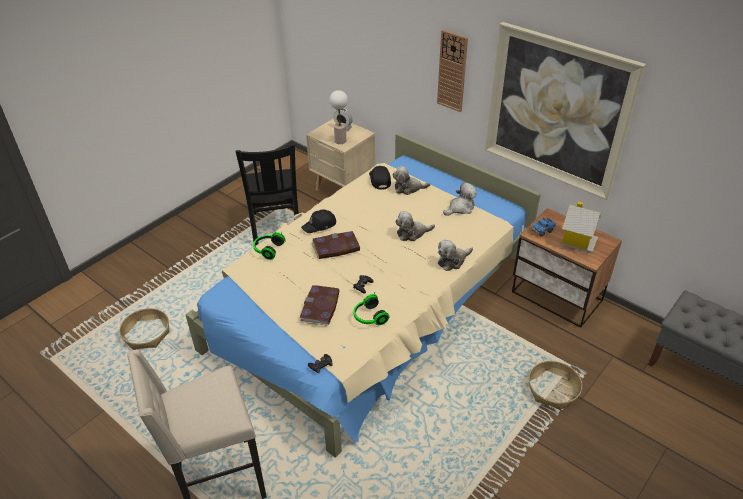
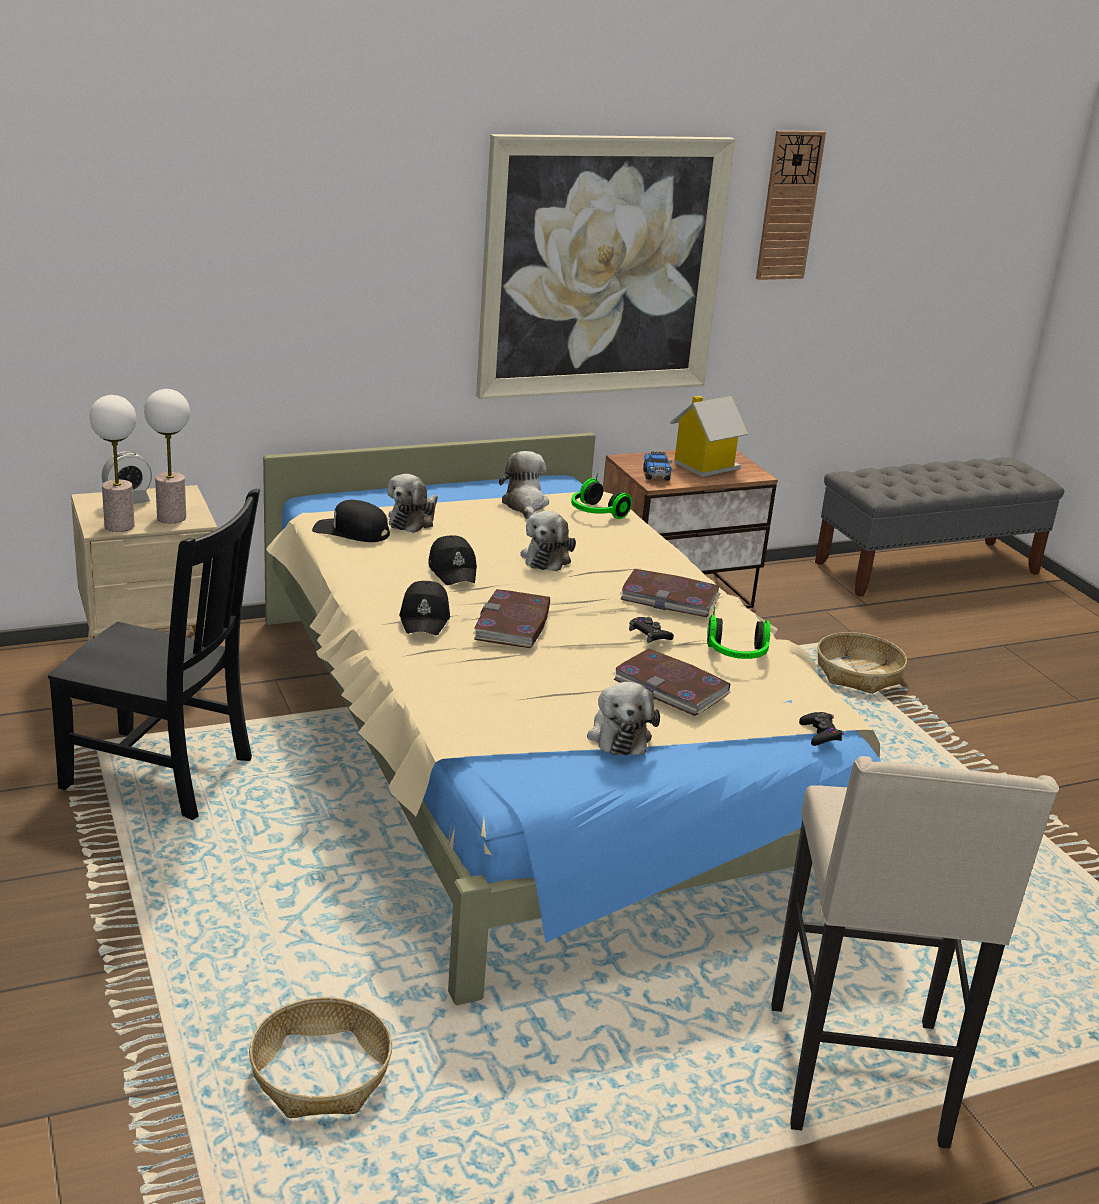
camera: 65 degrees left, 15 degrees down
headphones [253,232,286,260] -> headphones moved to [571,473,632,519]
wall clock [437,30,468,112] -> wall clock moved to [756,131,826,280]
plush toy [438,240,473,271] -> plush toy moved to [587,682,660,755]
none -> table lamp [90,395,136,532]
none -> black cap [428,535,477,585]
none -> book [619,569,720,617]

